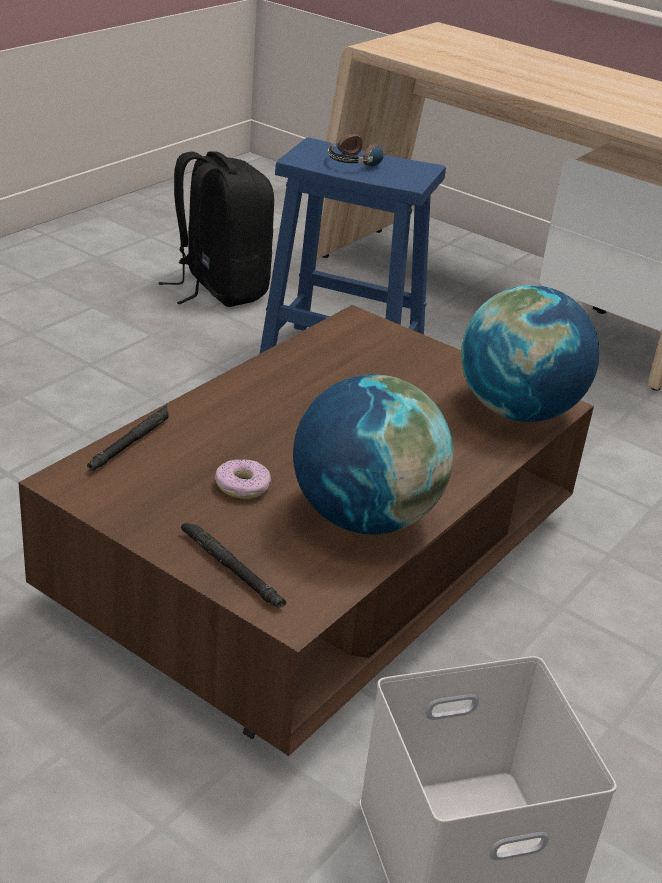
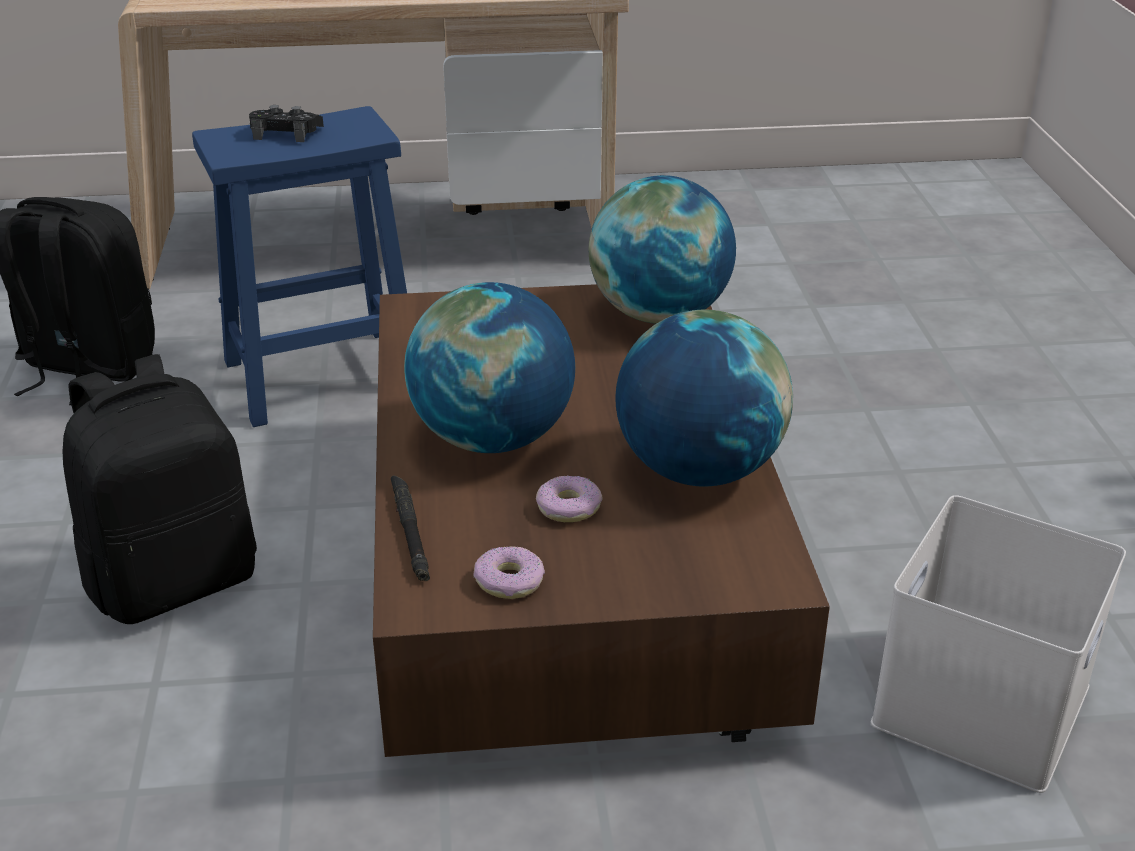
camera: 40 degrees left, 0 degrees up
black flashlight [181,523,286,608] -> none
headphones [328,134,393,167] -> black game controller [249,105,324,142]
none -> black backpack [63,354,257,624]
none -> globe [404,282,575,453]
none -> donut [474,546,545,599]

